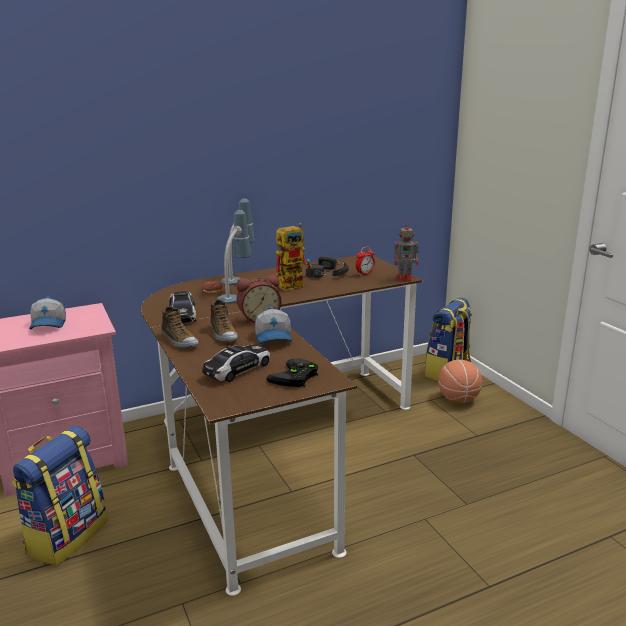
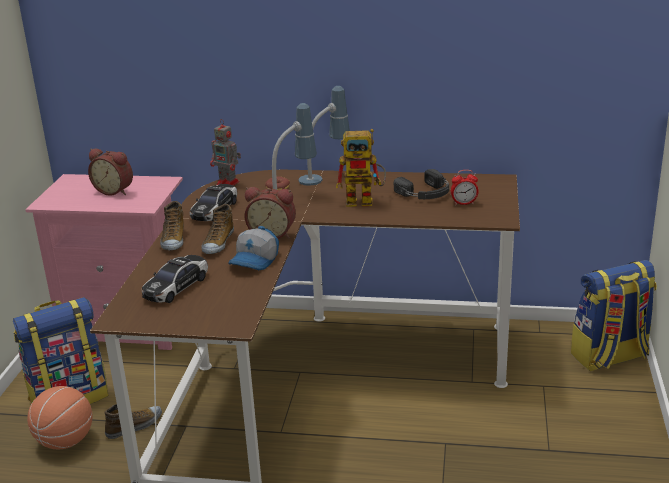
camera: 35 degrees right, 5 degrees up
cap [29,296,66,330] -> alarm clock [88,149,133,196]
toy car [202,345,270,382] -> toy car turned 135 degrees clockwise [142,255,208,303]
black game controller [267,358,319,387] -> none
toy robot [394,222,419,281] -> toy robot moved to [210,120,241,186]
basketball [438,360,482,403] -> basketball moved to [27,386,93,450]
none -> shoe [105,404,162,439]

